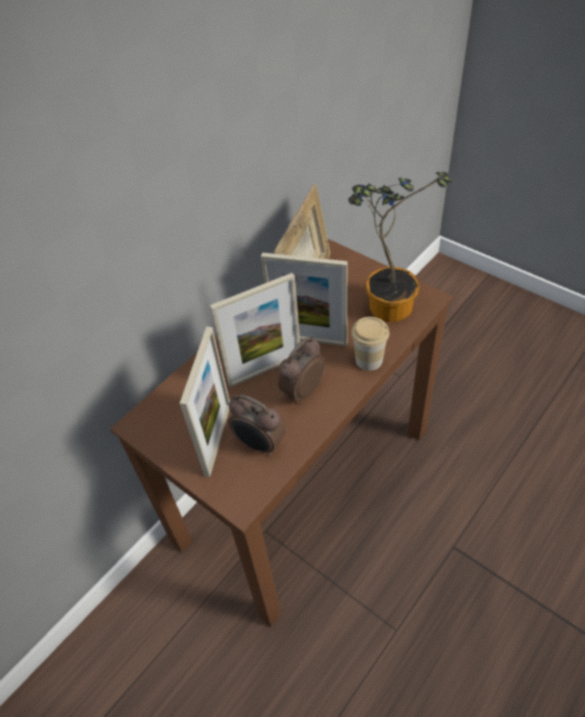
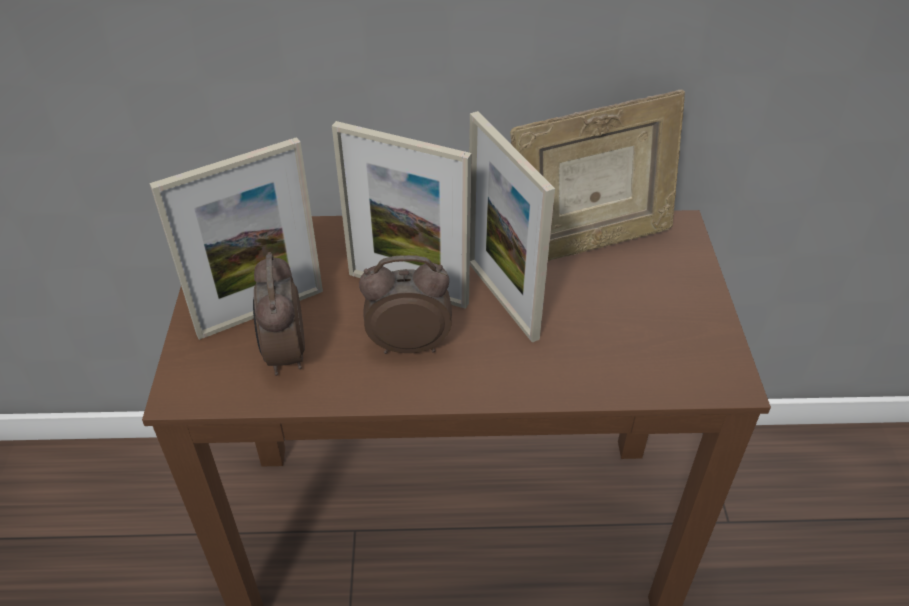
camera: 45 degrees right, 5 degrees down
potted plant [348,172,452,322] -> none
cup [351,317,389,371] -> none

